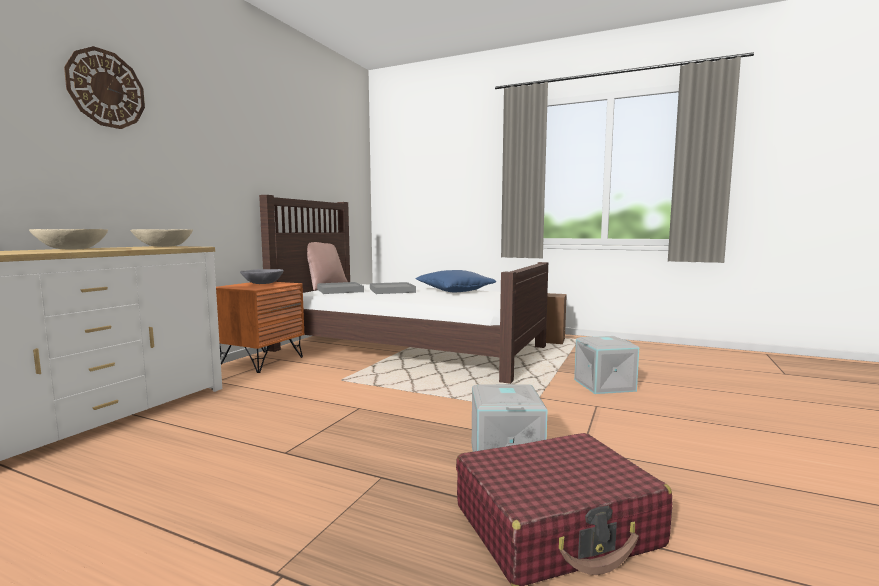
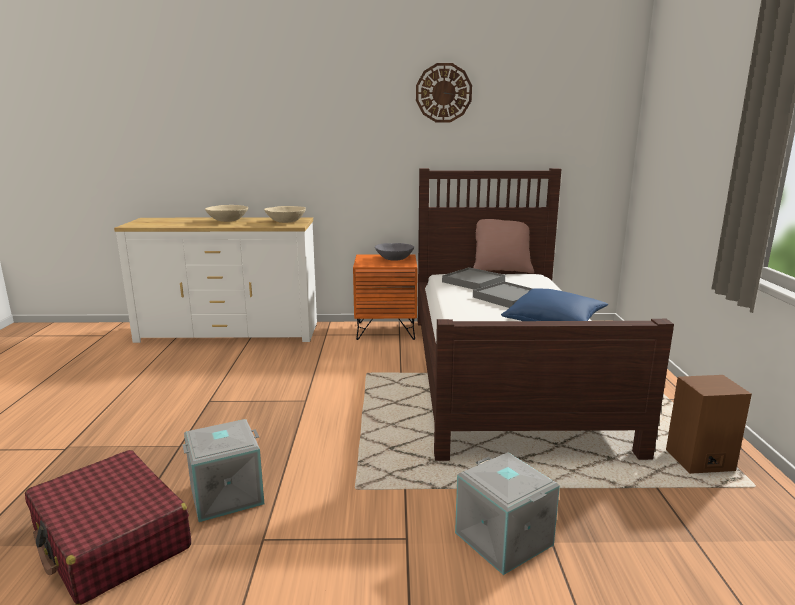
camera: 65 degrees right, 10 degrees up
wall clock [64,46,145,129] -> wall clock moved to [416,63,472,122]

